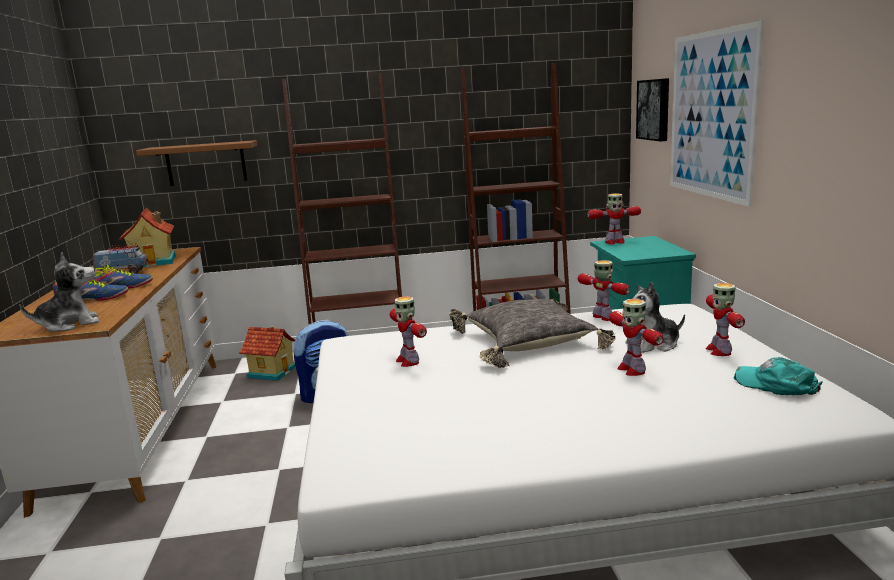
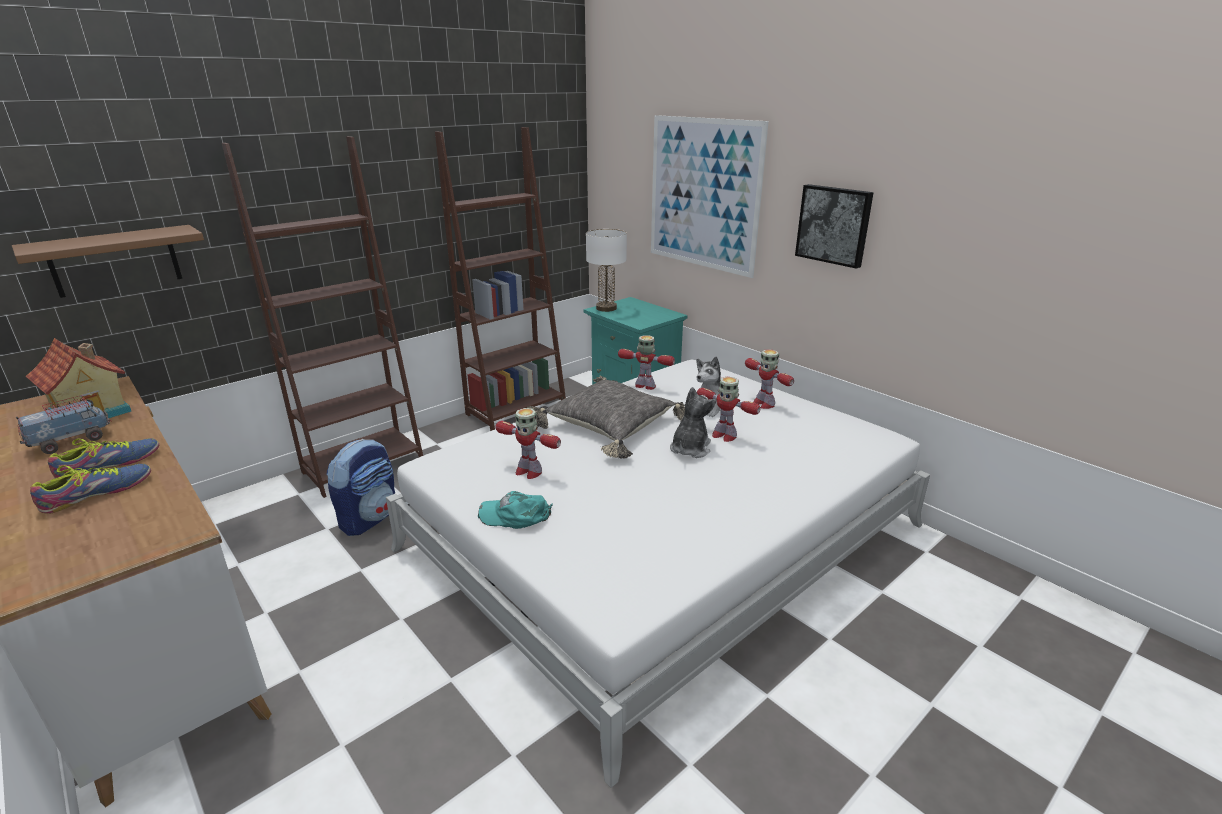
camera: 35 degrees left, 10 degrees up
plush toy [19,252,100,332] -> plush toy moved to [670,387,716,458]
toy house [239,327,296,381] -> none
toy robot [587,193,641,244] -> table lamp [586,229,627,312]
picture [636,78,669,141] -> picture moved to [795,184,874,269]
turquoise cap [734,357,823,395] -> turquoise cap moved to [478,491,553,529]

